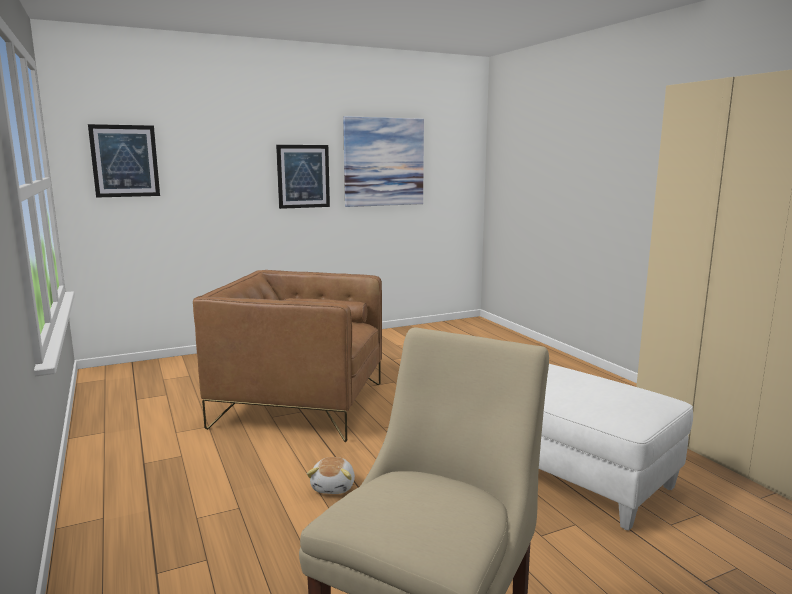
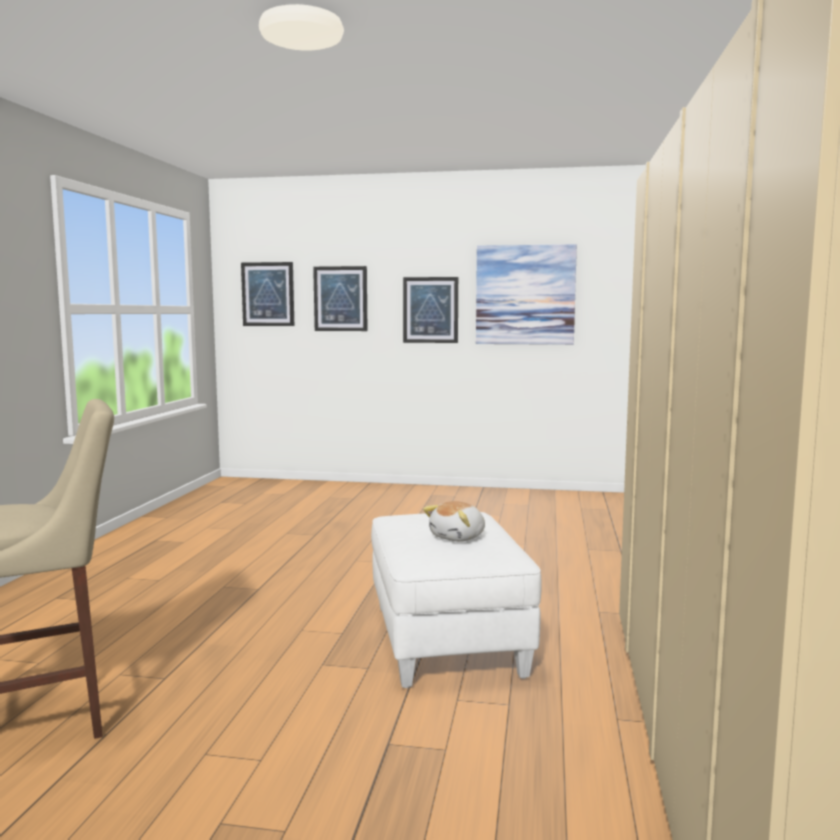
camera: 35 degrees right, 5 degrees down
brown armchair [193,270,382,442] -> none
plush toy [307,457,355,494] -> plush toy moved to [423,501,485,542]
none -> picture [313,266,367,331]

